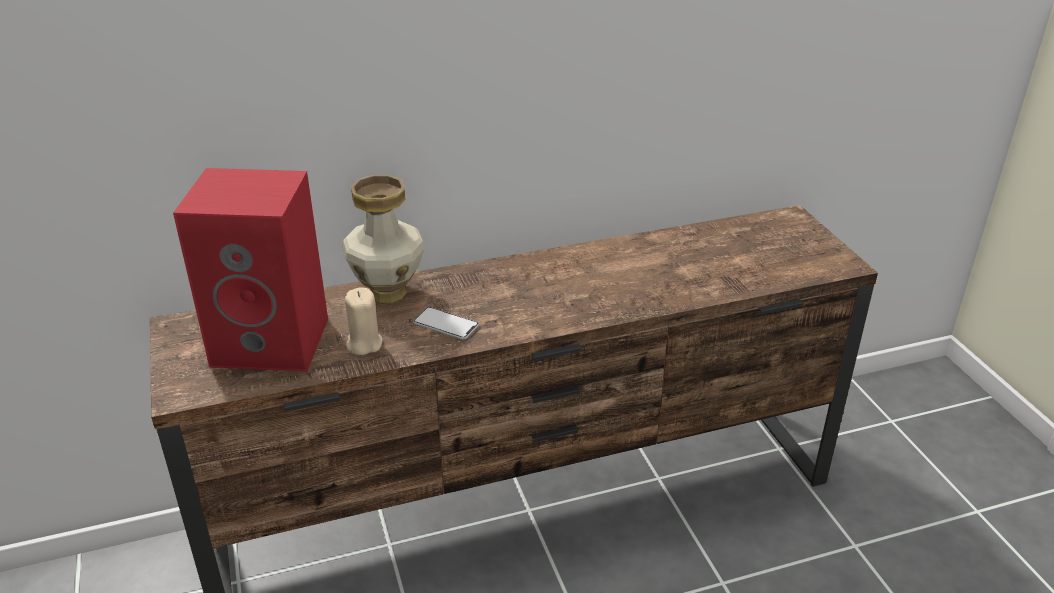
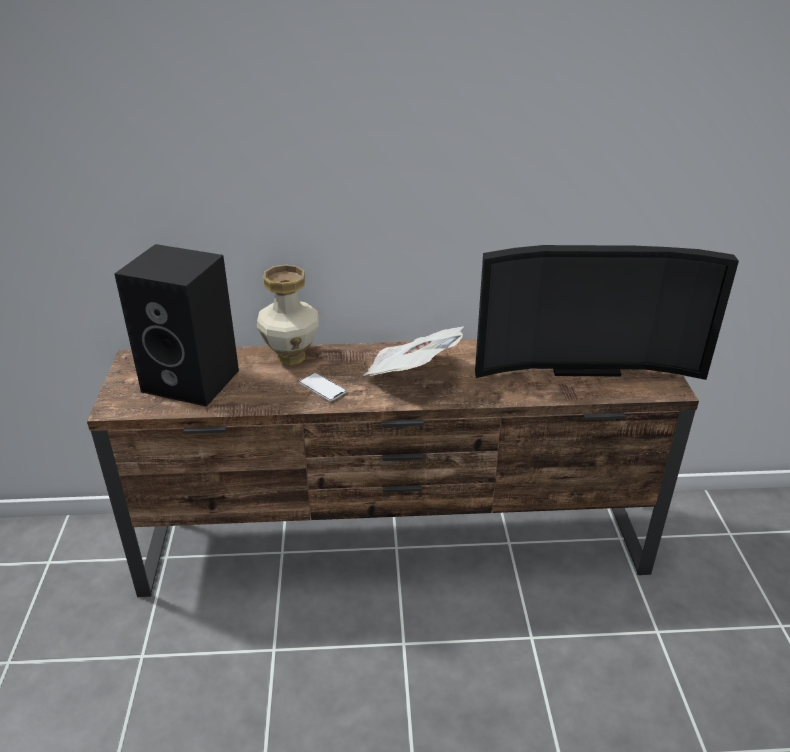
camera: 15 degrees right, 0 degrees up
red speaker [173,168,328,371] -> black speaker [114,244,239,407]
beige candle [345,287,382,355] -> none
none -> newspaper [363,327,463,376]
none -> television [475,245,739,380]

